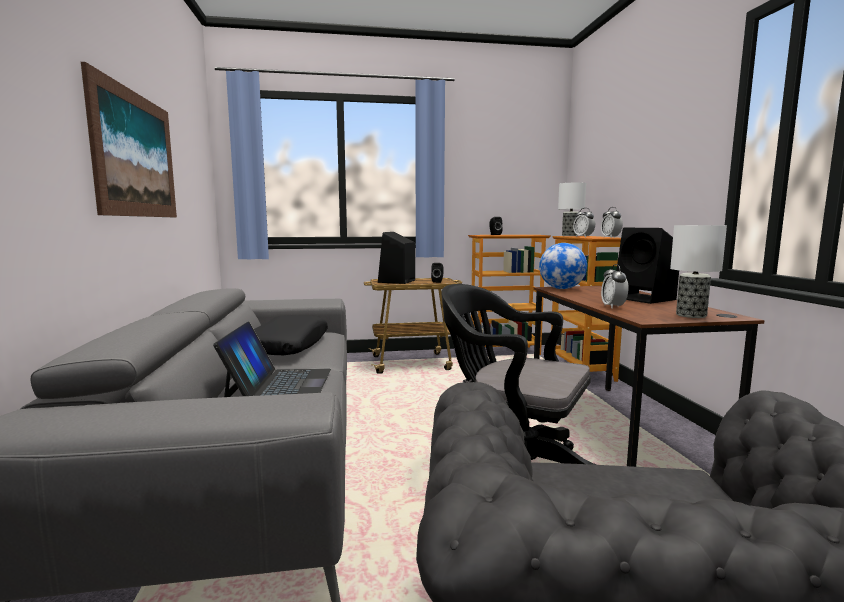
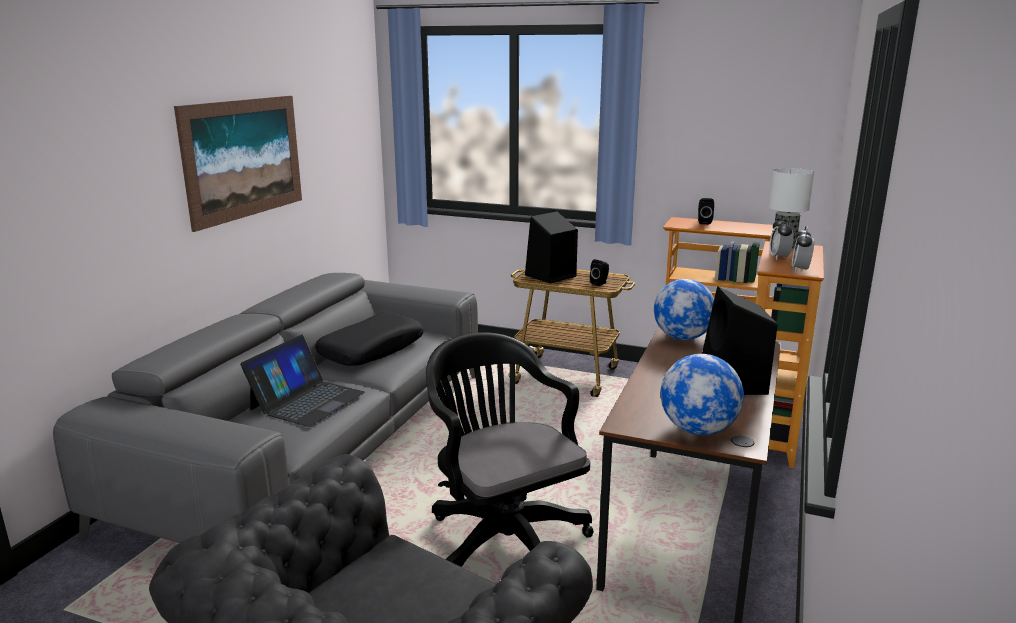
camera: 30 degrees right, 10 degrees up
alarm clock [601,264,629,308] -> none
table lamp [670,225,727,318] -> globe [661,354,744,435]

